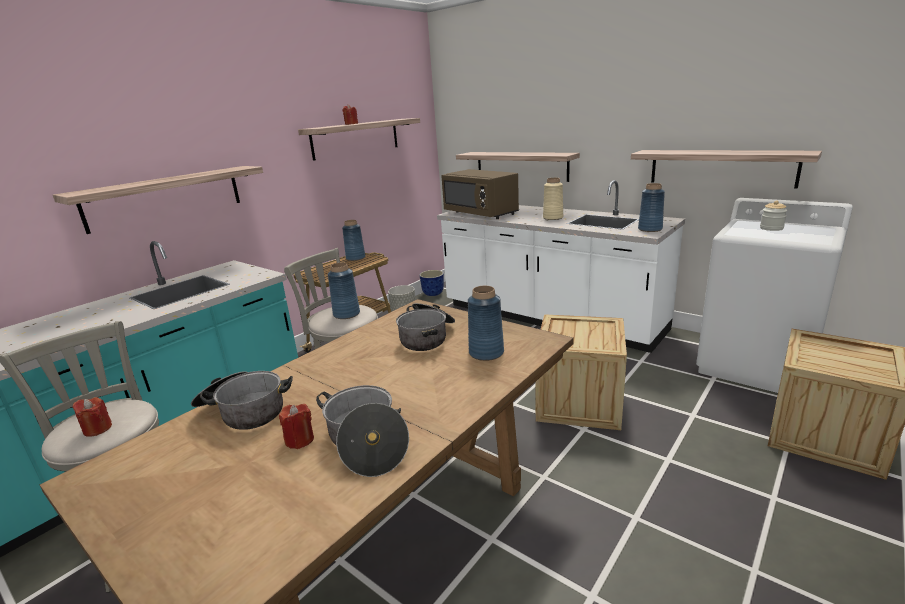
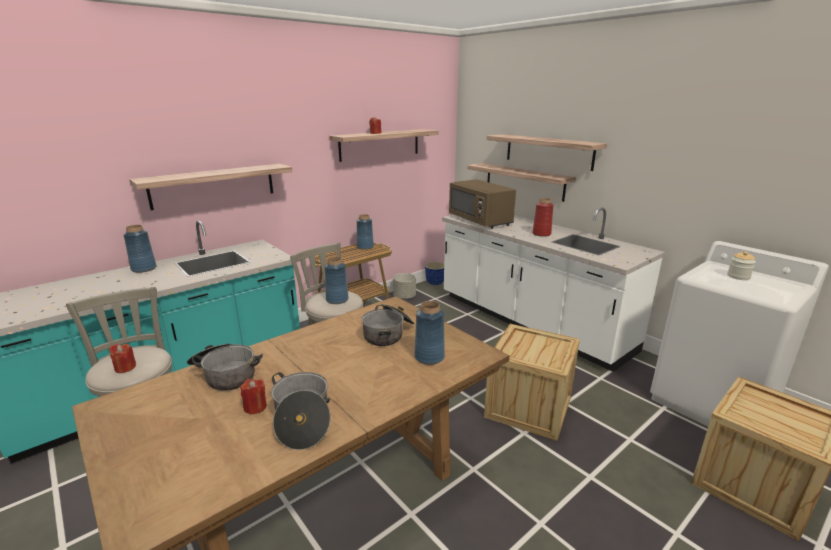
camera: 10 degrees right, 0 degrees up
beige vase [543,178,563,220] -> red vase [532,198,554,237]
shelf [631,150,822,189] -> shelf moved to [487,134,607,171]
blue vase [638,183,665,232] -> blue vase moved to [123,225,157,273]

